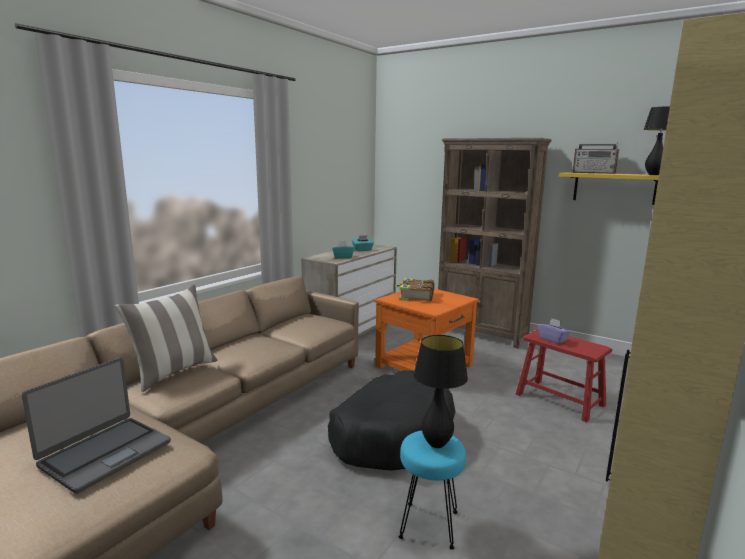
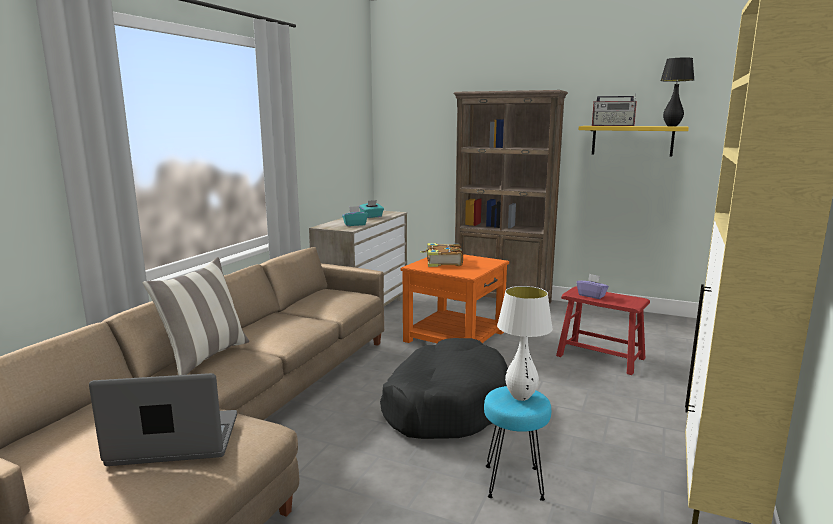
camera: 10 degrees left, 0 degrees up
laptop [22,357,171,494] -> laptop turned 120 degrees counterclockwise [89,373,237,466]
black table lamp [413,335,468,448] -> white table lamp [497,286,553,401]

